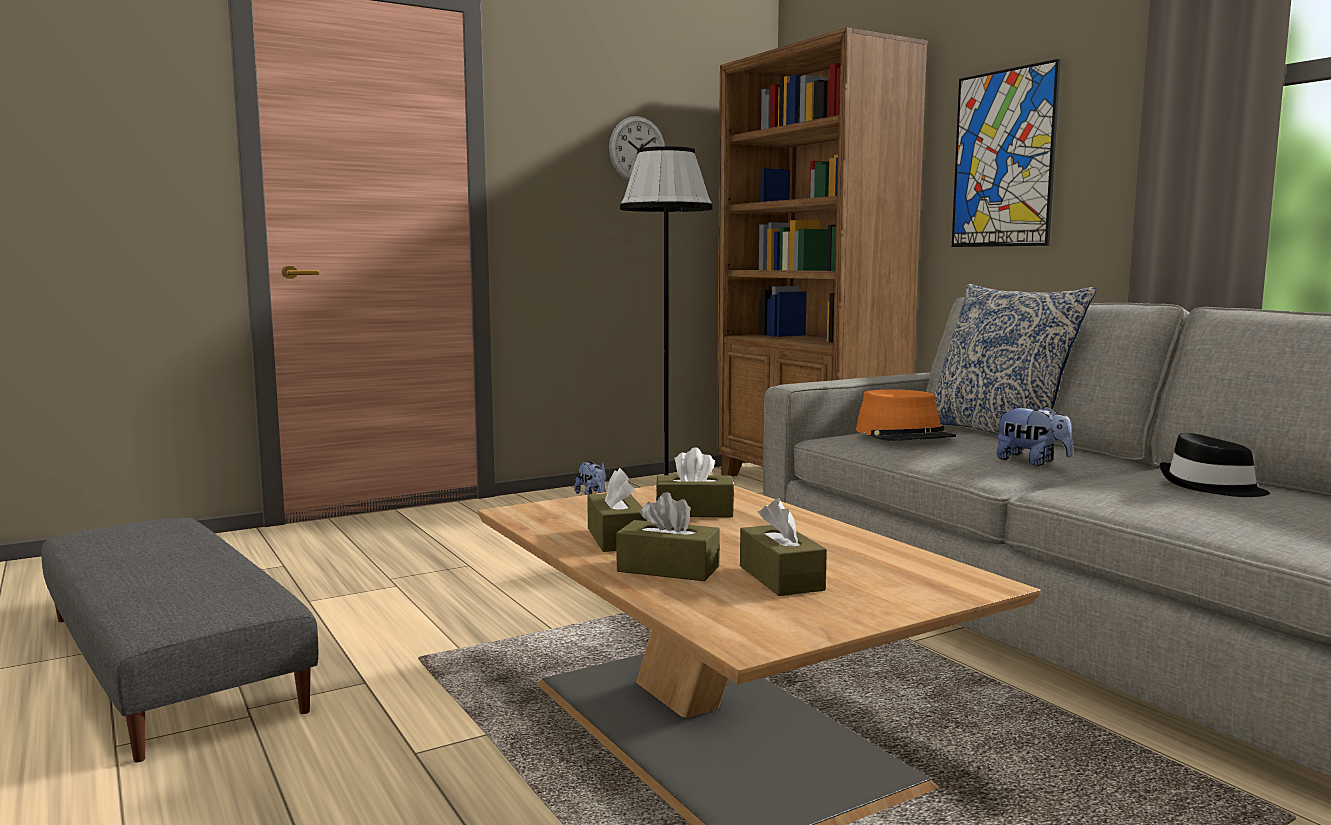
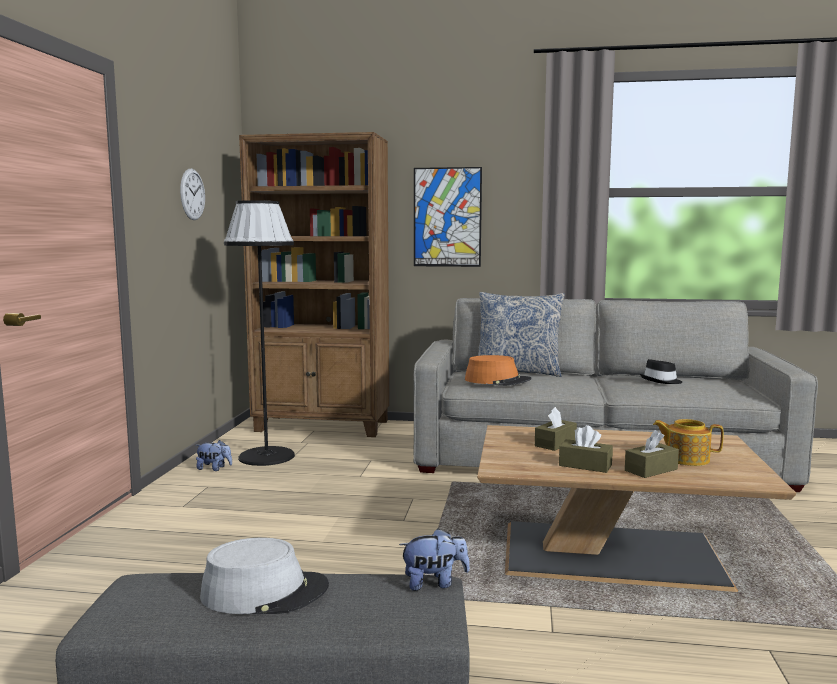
camera: 50 degrees left, 0 degrees up
brown tissue box [740,498,827,596] -> teapot [653,419,724,466]
plush toy [996,406,1073,466] -> plush toy moved to [399,528,470,591]
none -> grey hat [200,538,329,614]

